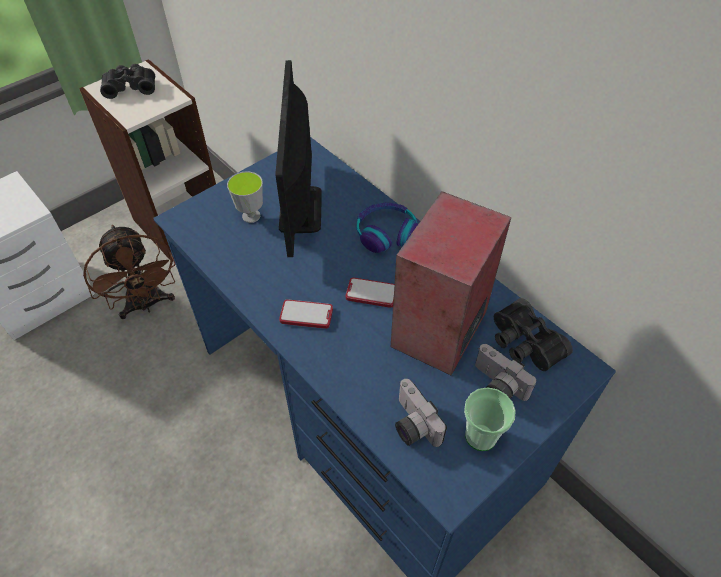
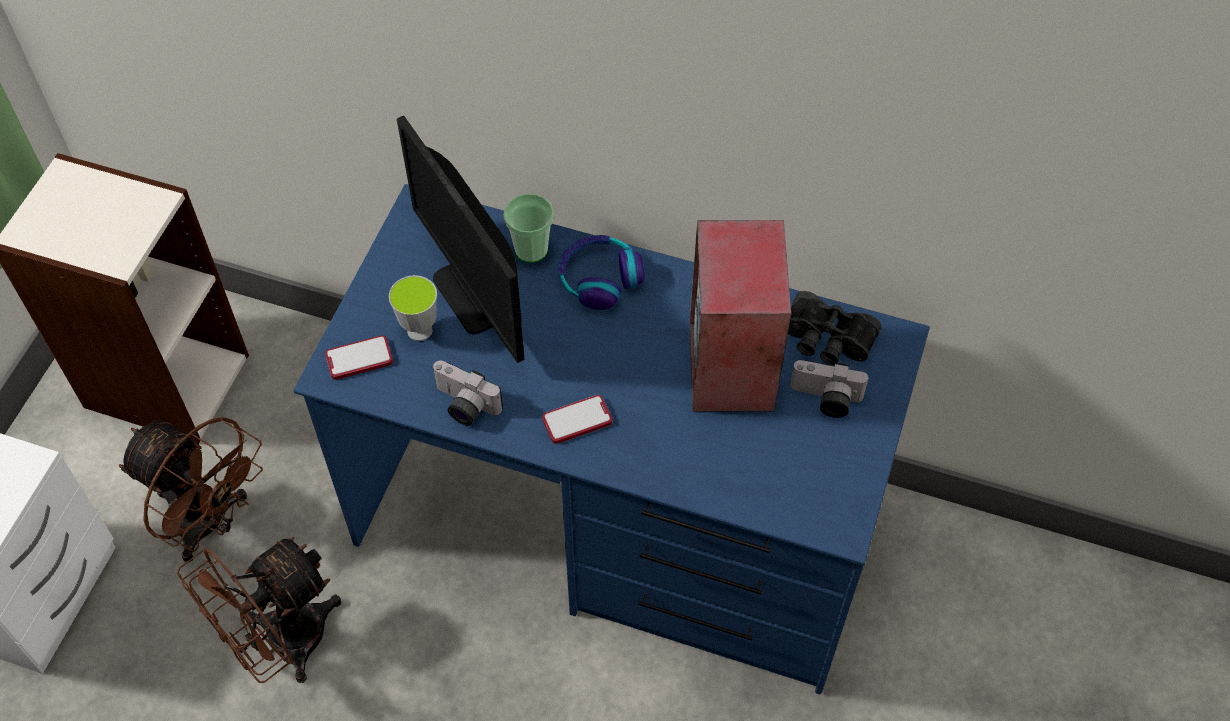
camera: 30 degrees left, 5 degrees up
black binoculars [100,64,155,99] -> none
phone [346,278,395,308] -> phone moved to [325,335,393,380]
camera [395,379,447,447] -> camera moved to [433,361,503,426]
cup [464,387,516,451] -> cup moved to [504,194,554,263]
none -> brown fan [177,537,341,683]

